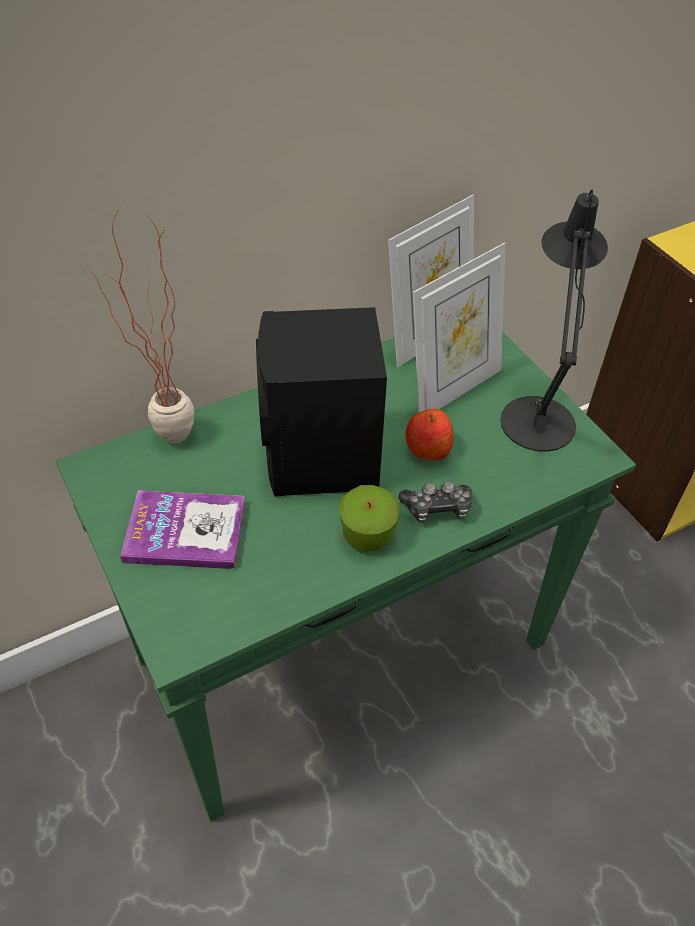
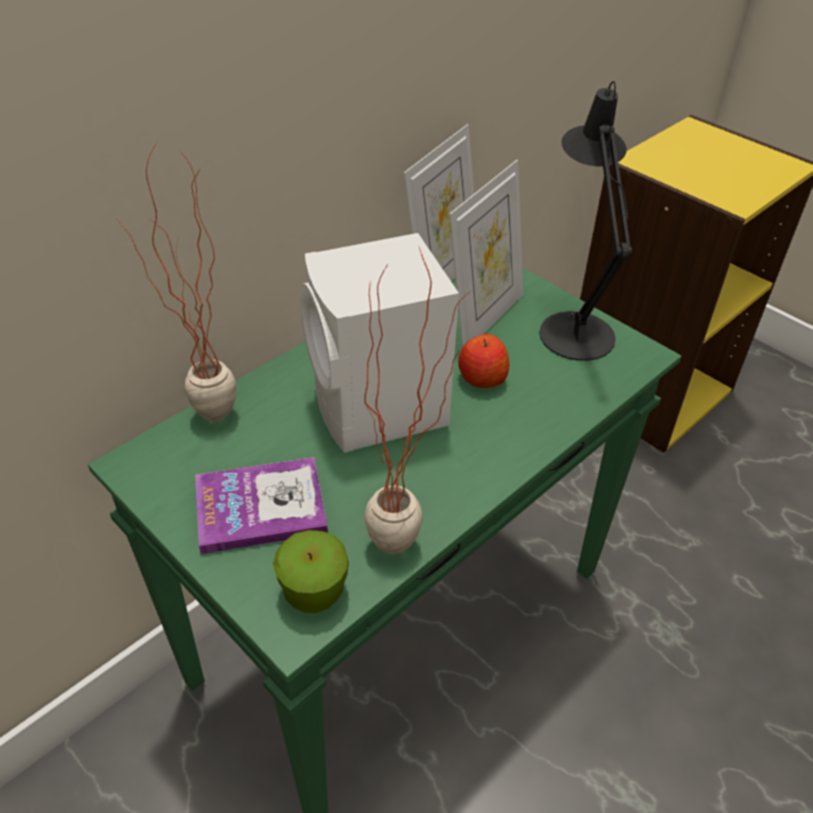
camera: 15 degrees left, 5 degrees down
black speaker [256,307,387,497] -> white speaker [299,233,459,453]
apple [339,485,400,552] -> apple moved to [273,530,349,613]
game controller [398,481,473,523] -> none
none -> potted plant [364,247,472,555]

